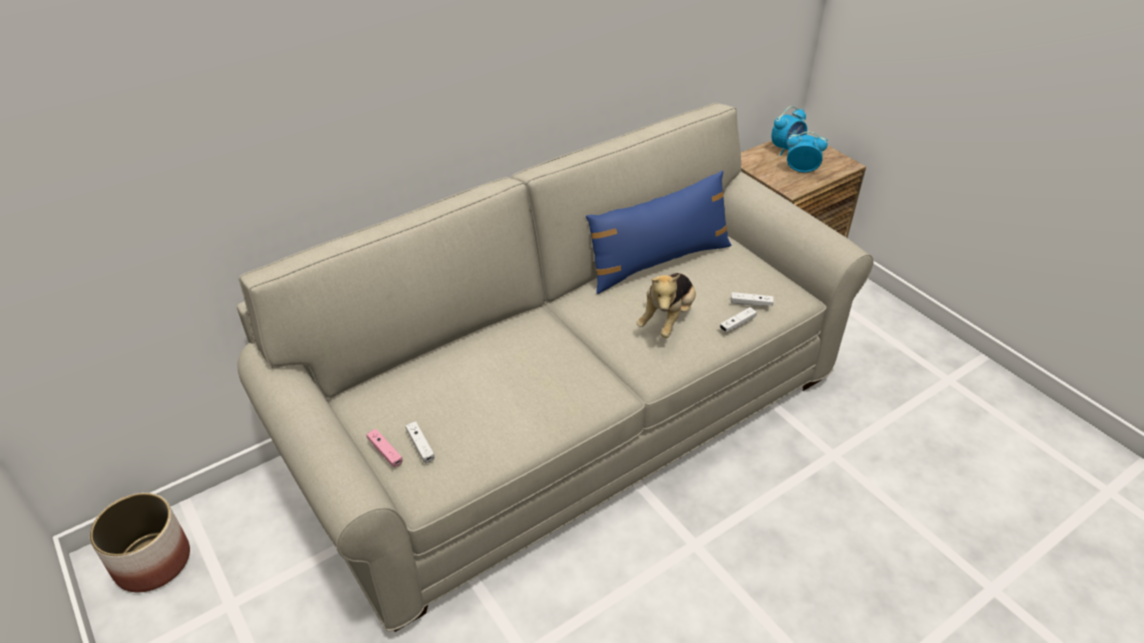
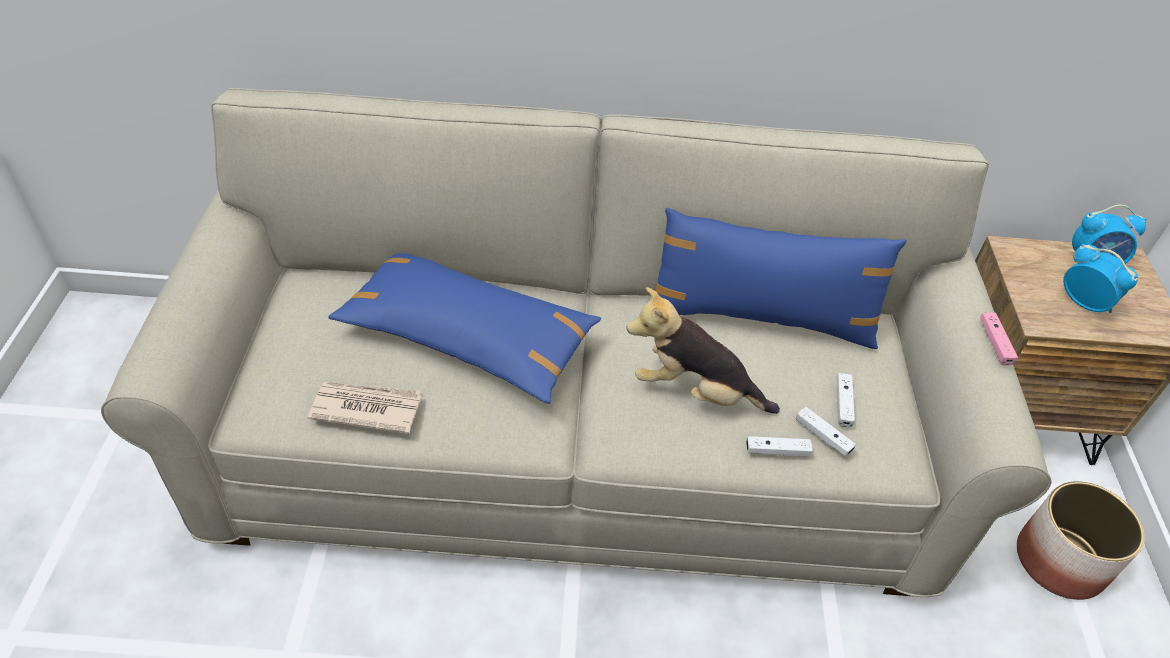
camera: 35 degrees right, 5 degrees up
planter [90,493,190,592] -> planter moved to [1017,481,1145,600]
pink game controller [366,429,403,468] -> pink game controller moved to [980,313,1018,365]
white game controller [406,421,435,463] -> white game controller moved to [836,373,855,428]
plush toy [636,273,696,338] -> plush toy turned 45 degrees clockwise [626,287,780,414]
none -> newspaper [308,382,422,434]
none -> blue pillow [328,253,601,404]

